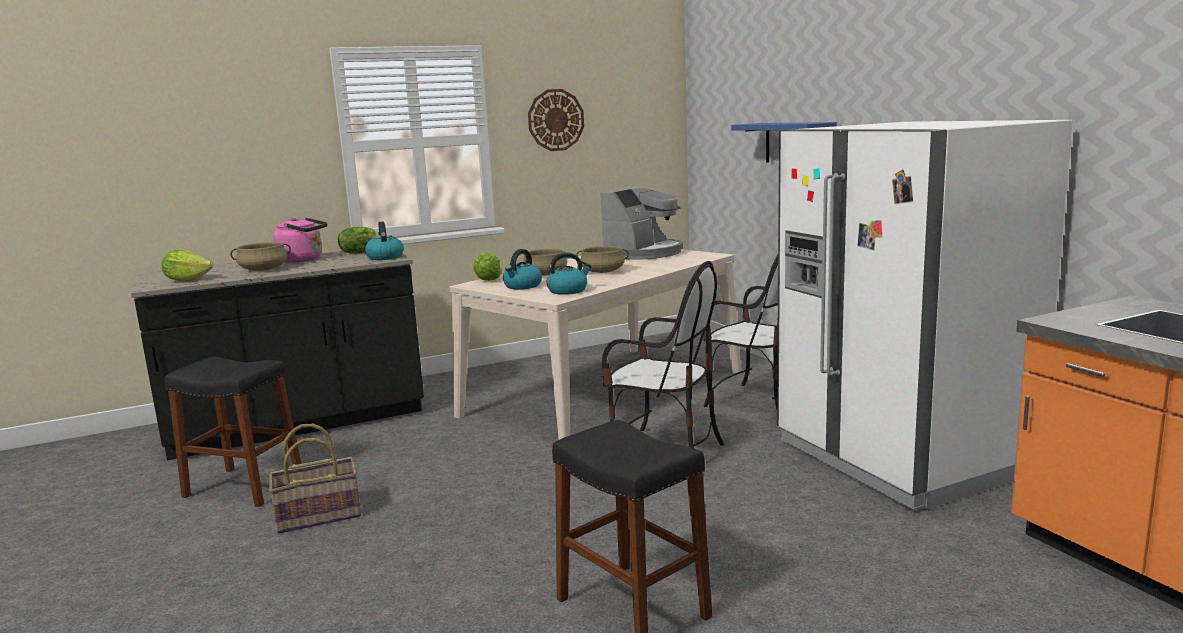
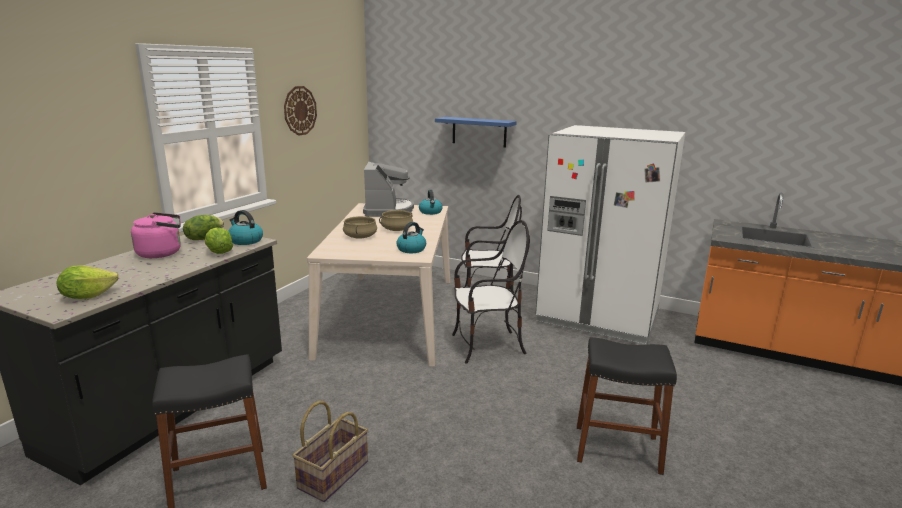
camera: 40 degrees left, 5 degrees up
beige cooking pot [230,242,291,271] -> none
lettuce [473,253,501,281] -> lettuce moved to [205,227,233,254]
kettle [503,249,542,289] -> kettle moved to [419,190,443,215]

